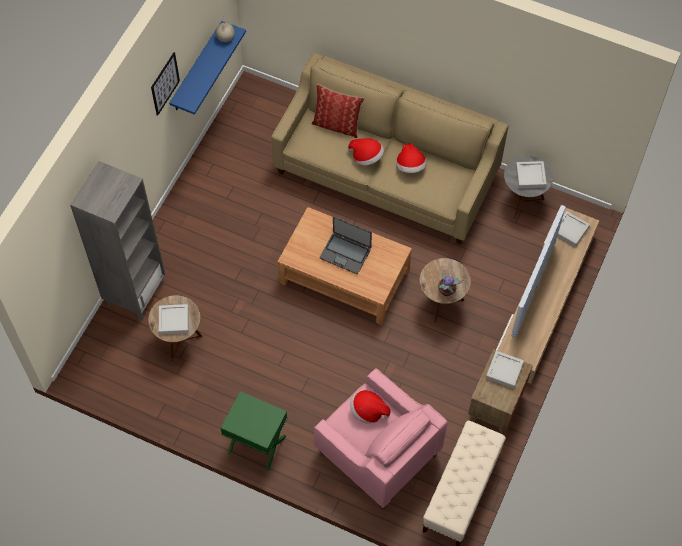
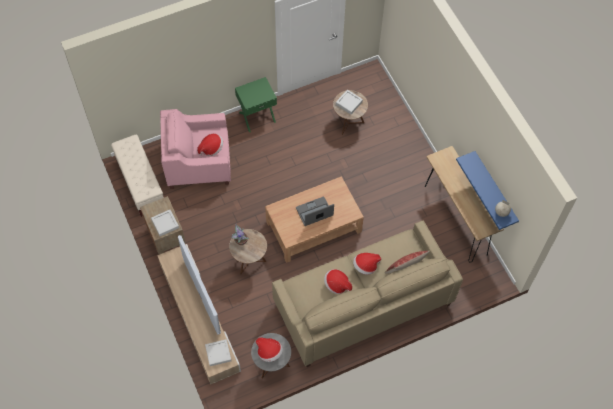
camera: 130 degrees right, 0 degrees up
grey bookcase [70,161,166,321] -> none
picture [151,52,180,116] -> none
grey tray [516,161,547,189] -> hat [255,337,283,362]
none -> brown console table [425,146,504,263]

